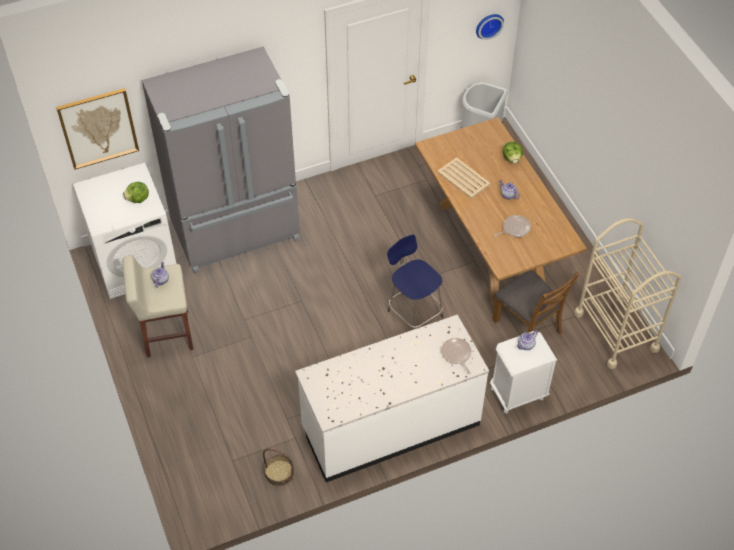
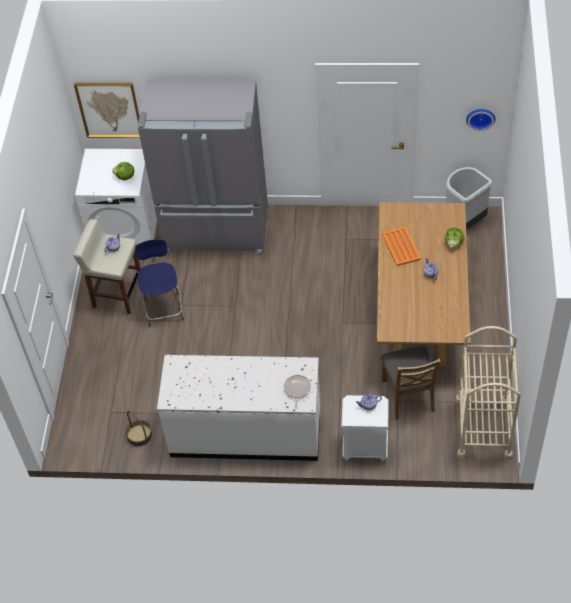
camera: 30 degrees right, 0 degrees up
blue stool [387,235,443,330] -> blue stool moved to [135,240,184,327]
beige tray [437,157,490,199] -> orange tray [382,226,421,266]
frying pan [494,215,531,237] -> none

